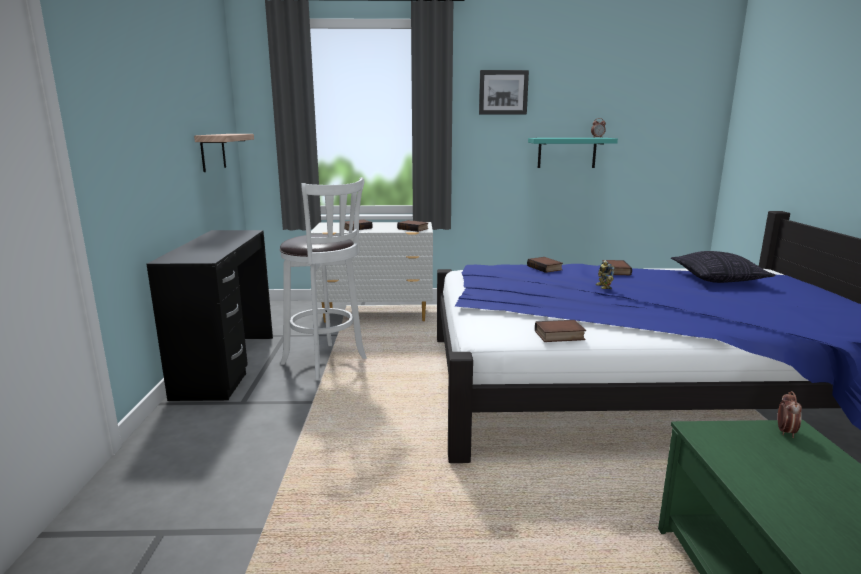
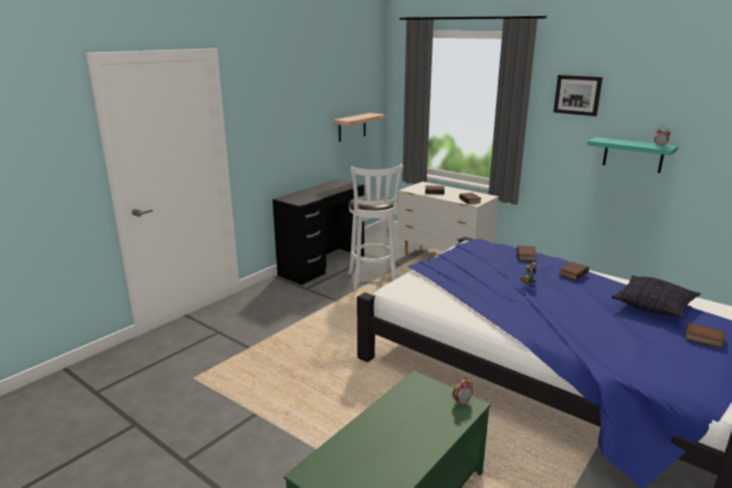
camera: 40 degrees right, 5 degrees up
book [535,320,586,342] -> book moved to [685,323,725,349]

